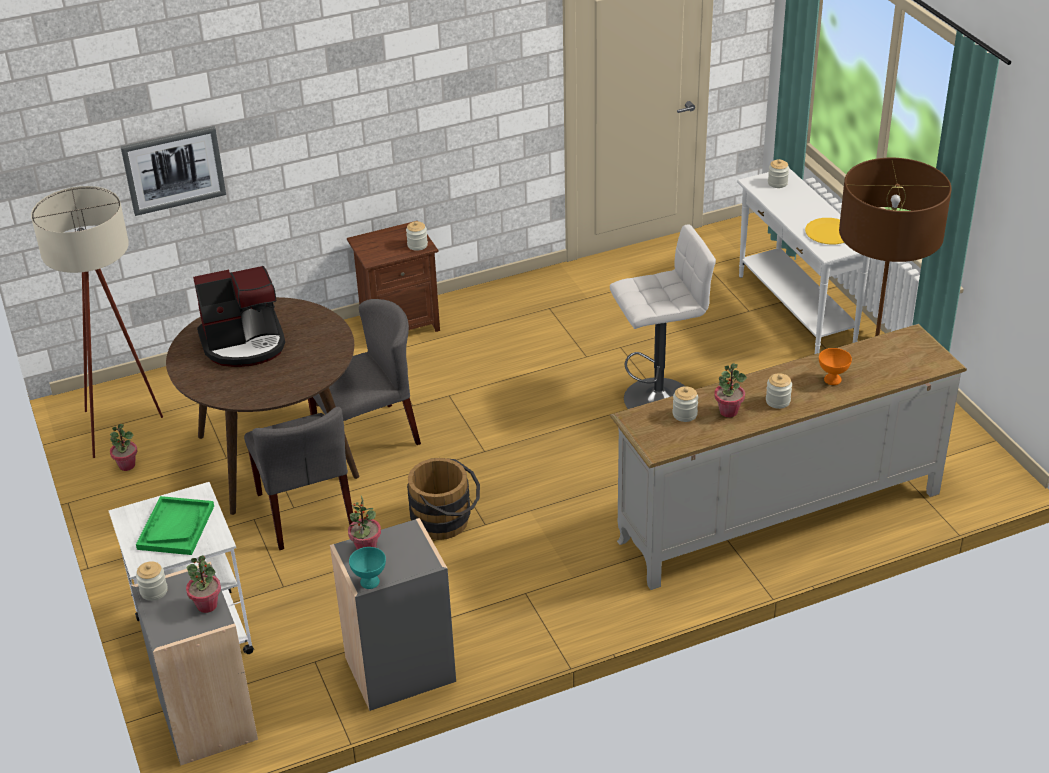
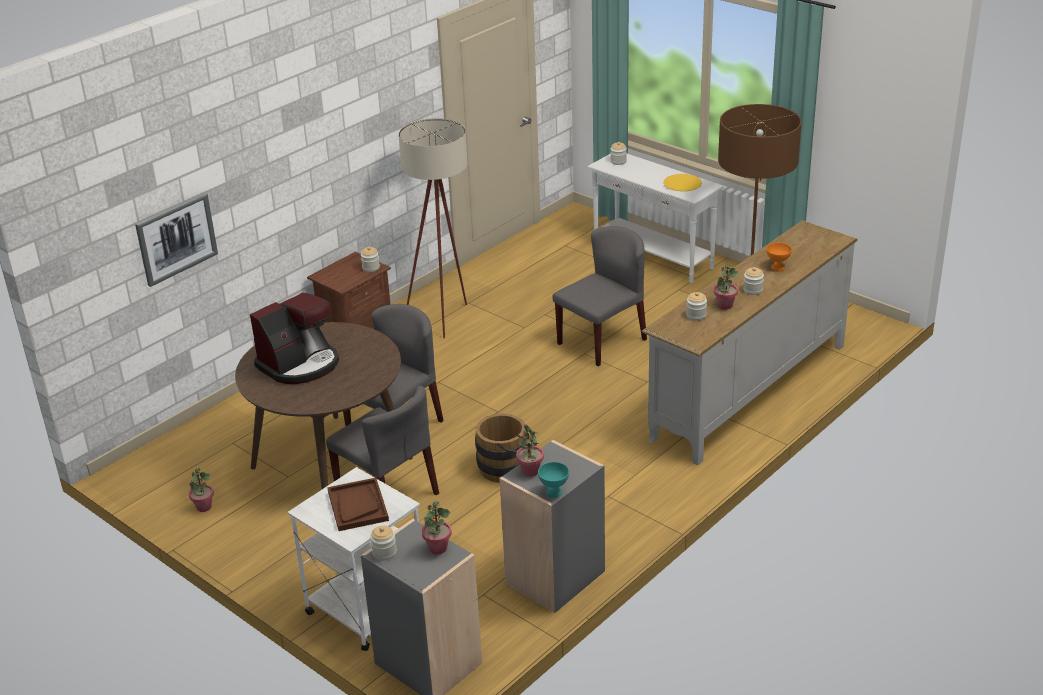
camera: 25 degrees left, 5 degrees down
beige floor lamp [31,186,163,458] -> beige floor lamp moved to [398,118,468,338]
green tray [136,496,214,555] -> brown tray [327,478,389,531]
white stool [610,224,716,409] -> grey chair [552,226,647,366]

